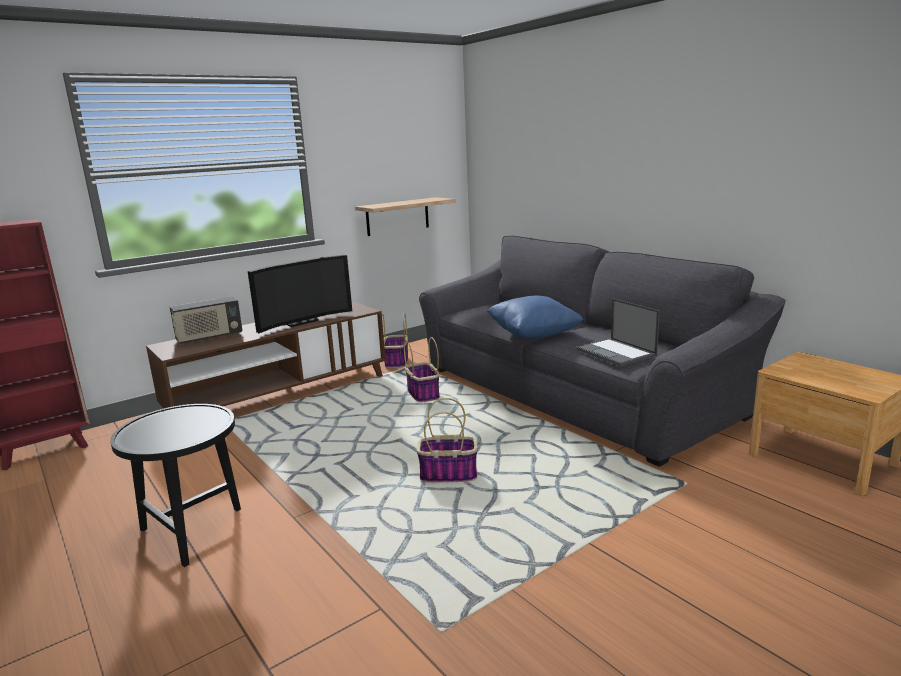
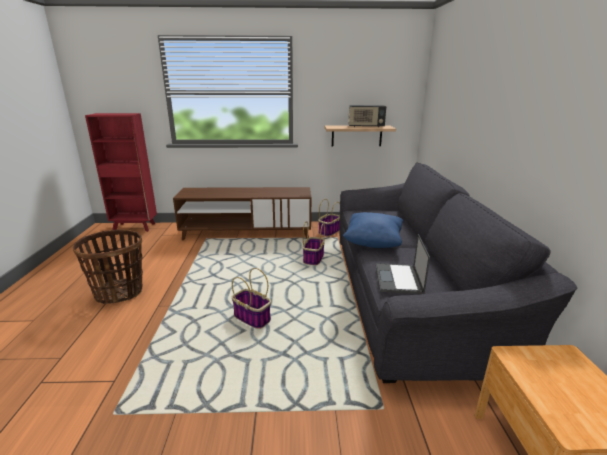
camera: 35 degrees right, 5 degrees up
black side table [110,404,241,567] -> basket [73,230,143,304]
radio [170,297,242,344] -> radio moved to [349,105,386,127]
television [248,255,352,333] -> none

